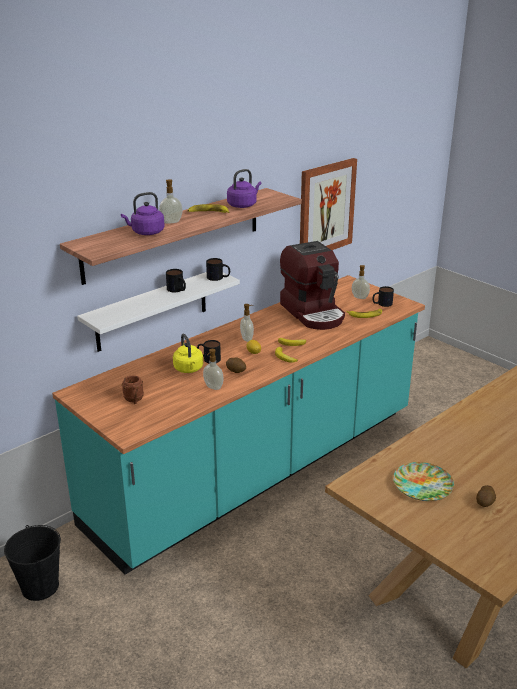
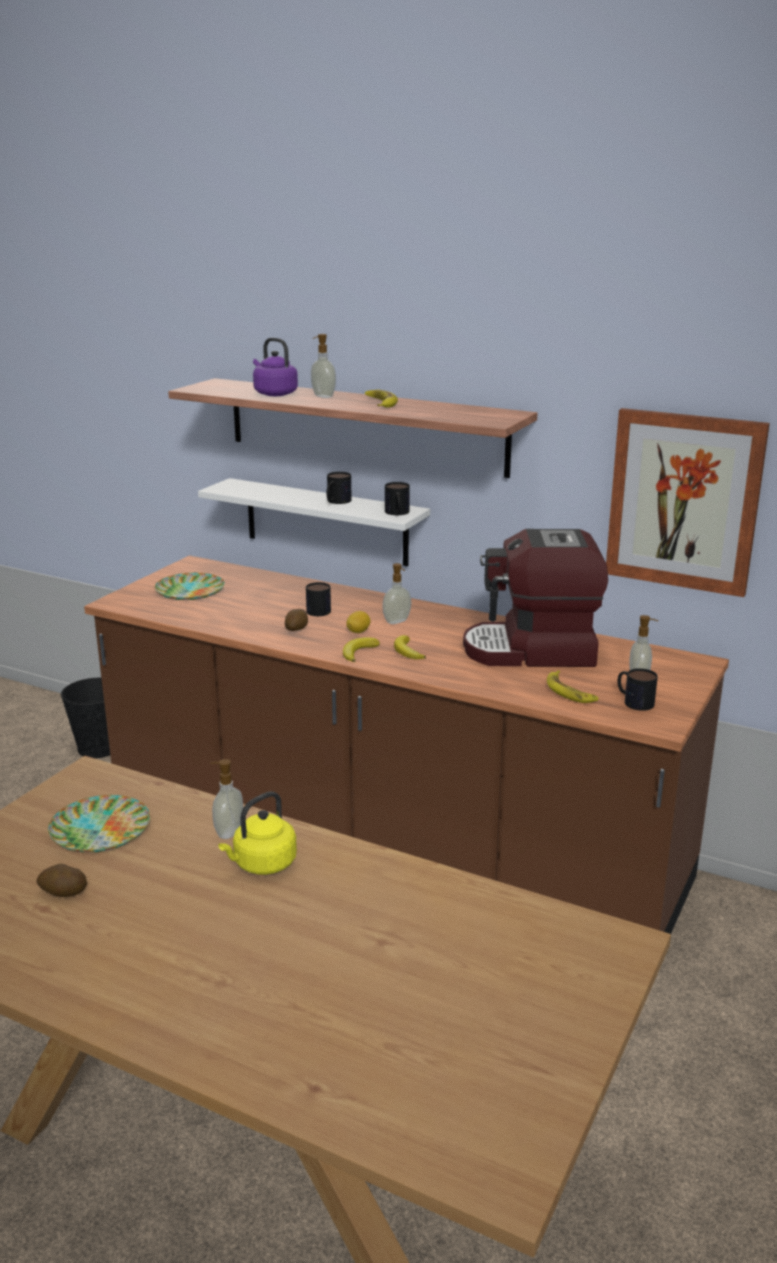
camera: 70 degrees right, 5 degrees down
turquoise counter [52,275,425,575] -> brown counter [84,555,729,934]
brown mug [122,375,144,404] -> plate [155,573,225,600]
yellow kettle [173,334,203,373] -> yellow kettle moved to [218,791,297,875]
soap dispenser [203,349,224,390] -> soap dispenser moved to [210,759,243,839]
purple kettle [227,169,261,208] -> none
coffee machine [280,241,345,330] -> coffee machine turned 45 degrees clockwise [463,529,608,667]

